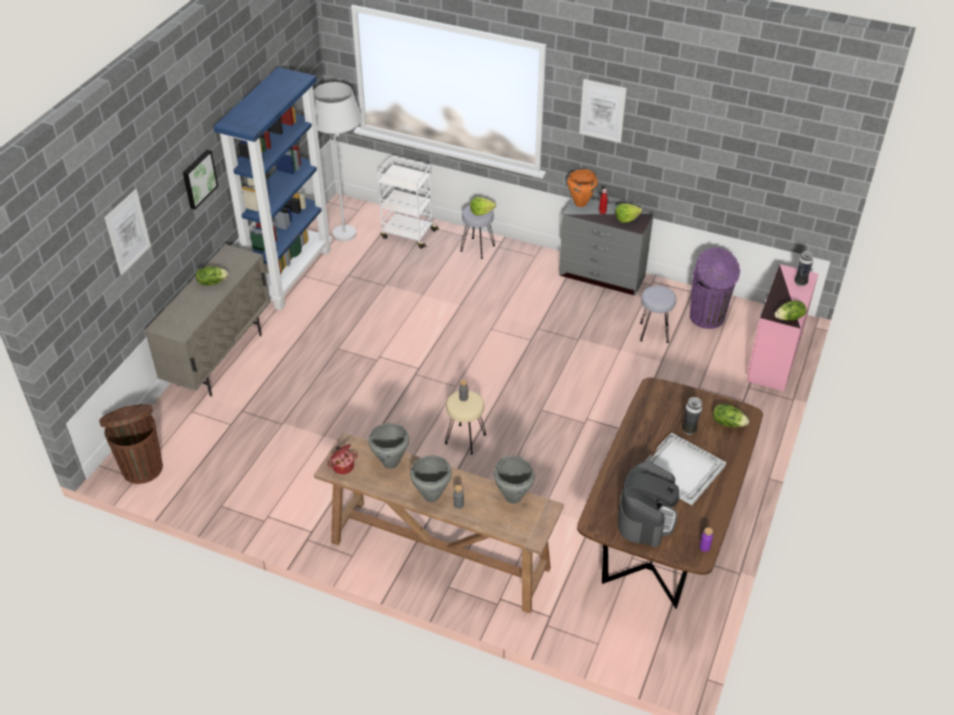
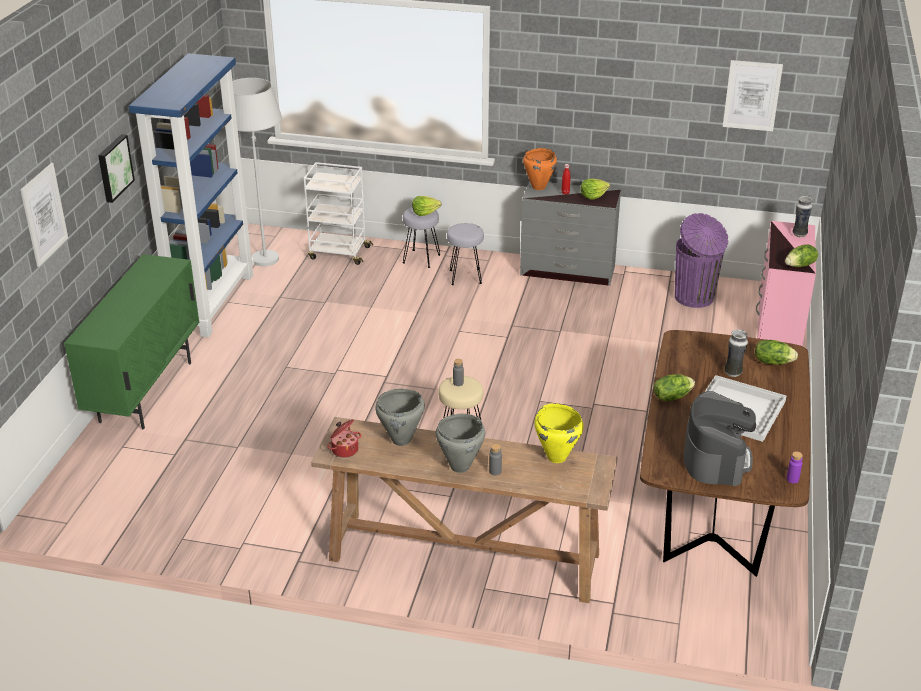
camera: 10 degrees left, 10 degrees down
brown trash can [99,404,163,484] -> none
beige cabinet [144,244,271,397] -> green cabinet [64,254,199,429]
lettuce [196,266,229,285] -> lettuce moved to [654,374,695,401]
grey cooking pot [494,456,534,504] -> yellow cooking pot [534,403,584,463]
picture [579,79,627,143] -> picture moved to [723,60,783,131]
grey stool [640,286,676,343] -> grey stool moved to [447,223,484,285]

